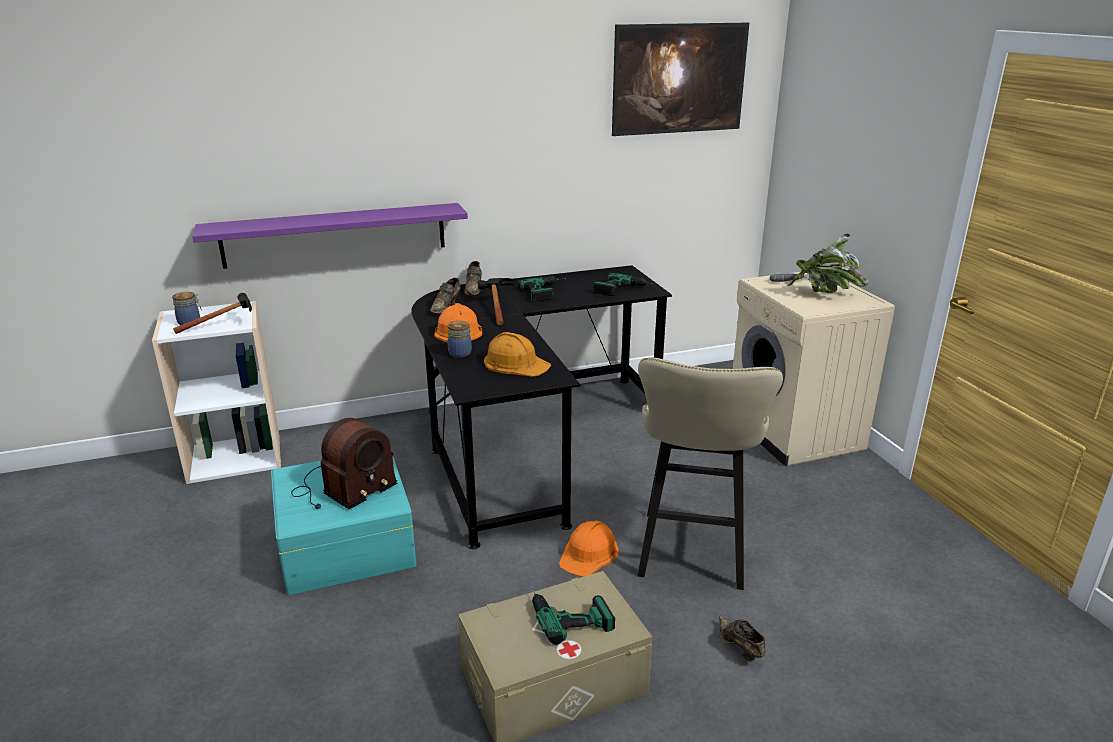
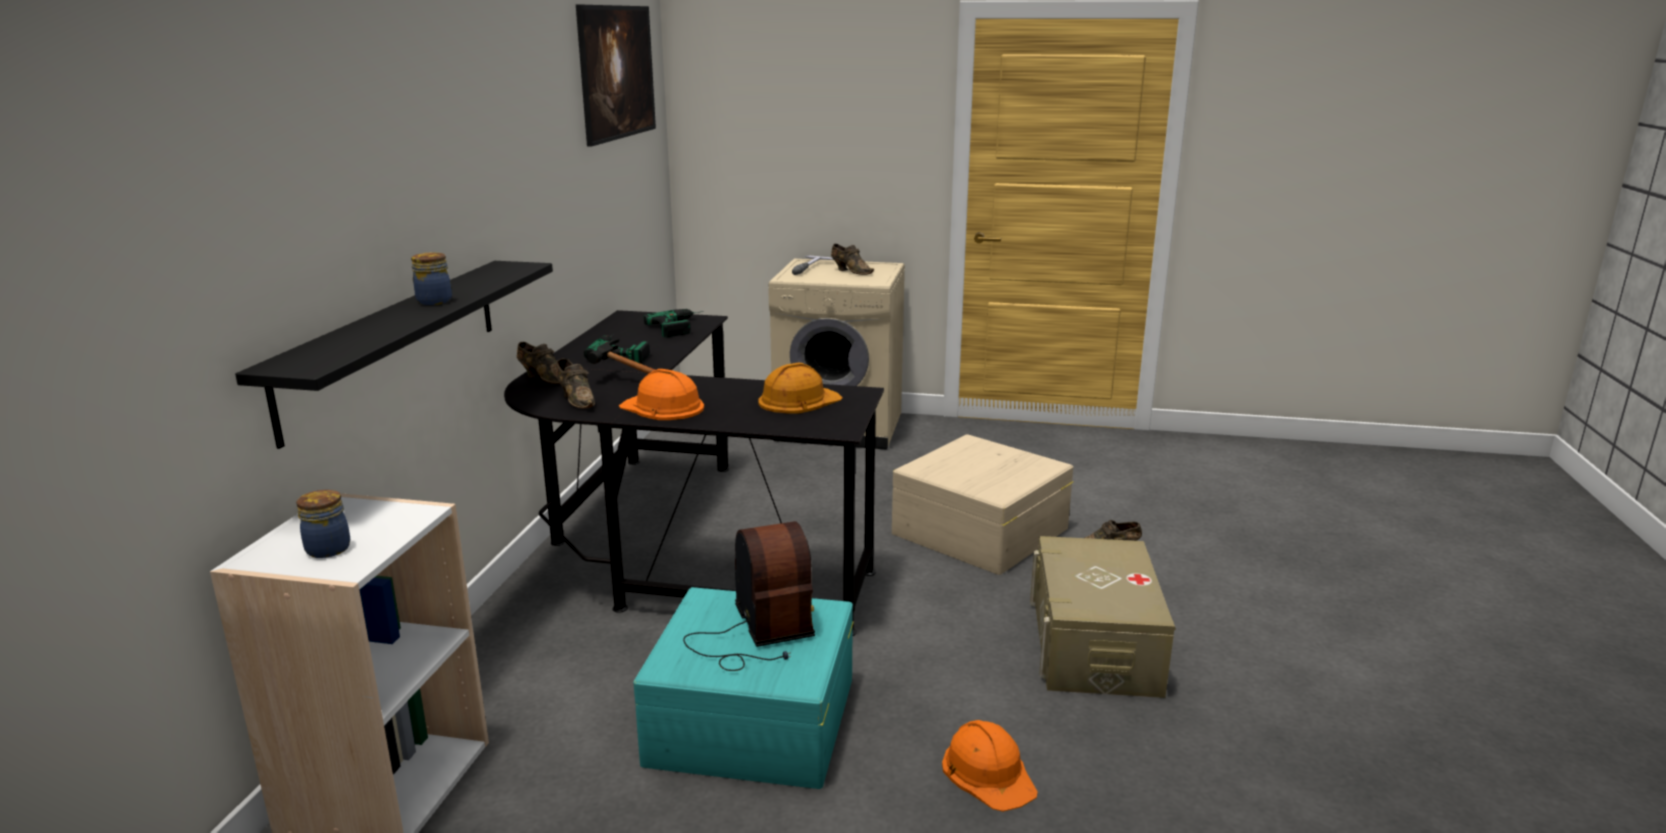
camera: 60 degrees left, 5 degrees down
hammer [173,293,252,334] -> none
purple shelf [192,203,468,269] -> black shelf [235,261,553,449]
jar [447,321,472,358] -> jar moved to [411,252,452,305]
power drill [531,586,615,645] -> none
orange hard hat [559,521,618,577] -> orange hard hat moved to [942,720,1038,812]
beige stool [638,357,783,590] -> beige storage box [892,434,1073,575]
potted plant [787,234,869,293] -> brown shoe [831,244,874,275]

